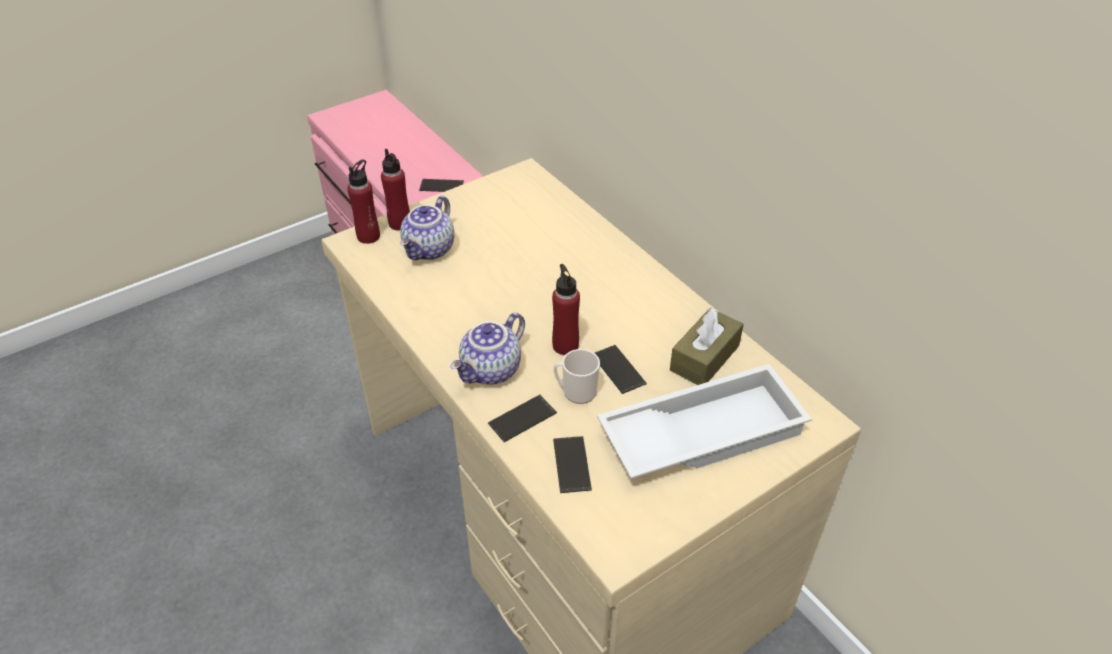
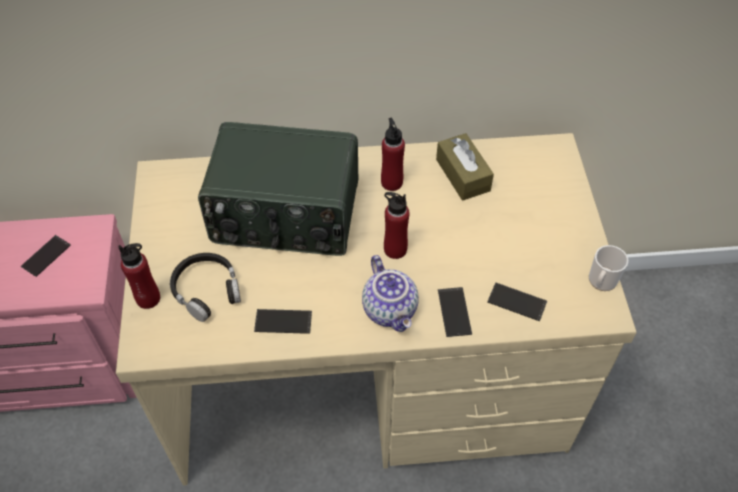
camera: 60 degrees left, 10 degrees up
red bottle [347,159,380,244] -> red bottle moved to [381,118,405,191]
teapot [400,196,454,260] -> black headphones [170,253,241,322]
mug [553,349,600,404] -> mug moved to [589,245,628,291]
phone [595,345,647,394] -> phone moved to [254,309,312,334]
white tray [597,364,812,479] -> none
none -> radio [198,122,358,256]

